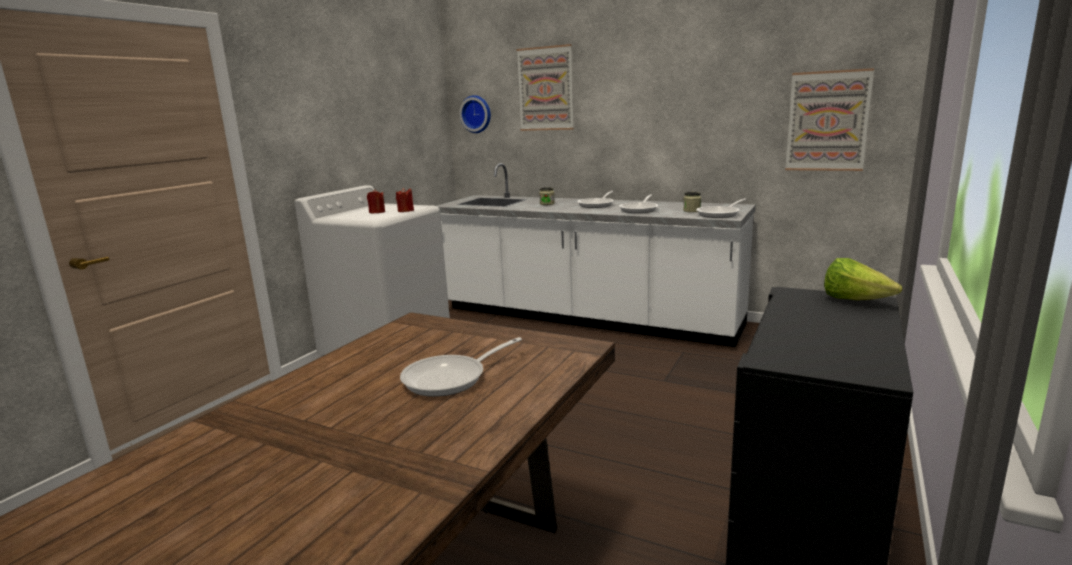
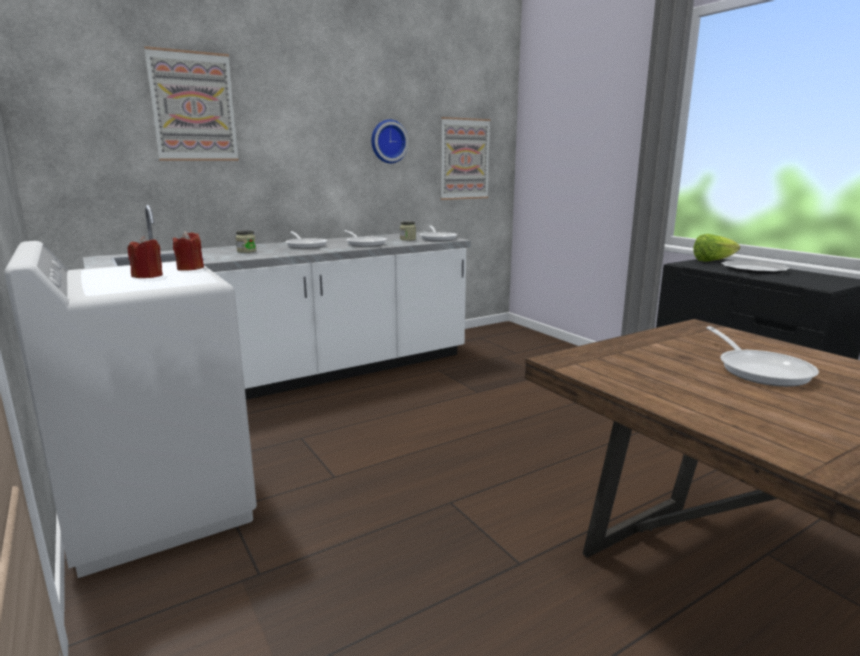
camera: 60 degrees left, 0 degrees up
wall clock [459,95,491,133] -> wall clock moved to [371,119,409,163]
none -> plate [721,260,790,274]

